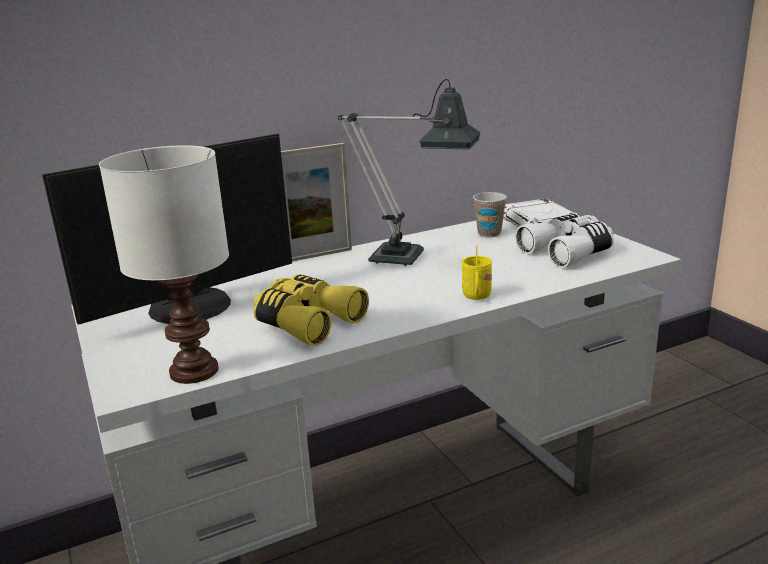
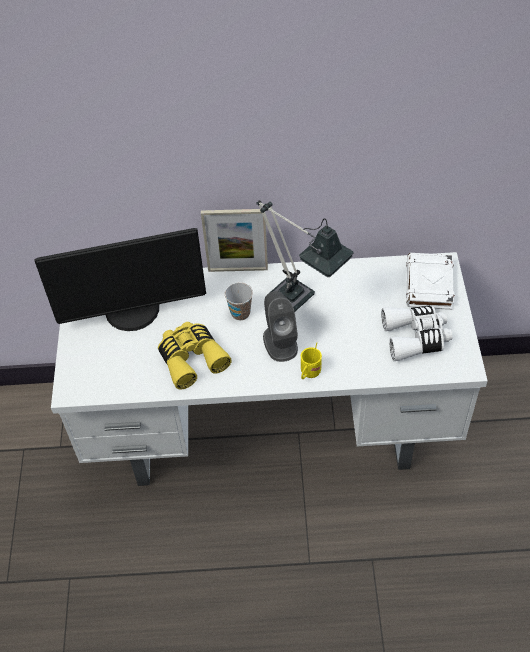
camera: 25 degrees right, 30 degrees up
white table lamp [99,145,229,384] -> none
cup [473,192,507,237] -> cup moved to [225,282,253,321]
none -> grey speaker [263,291,298,362]

